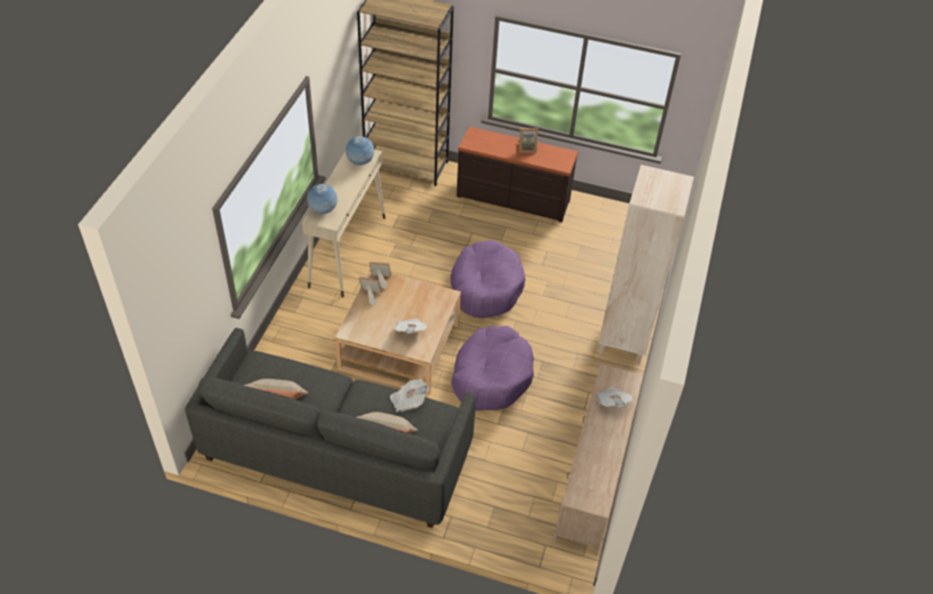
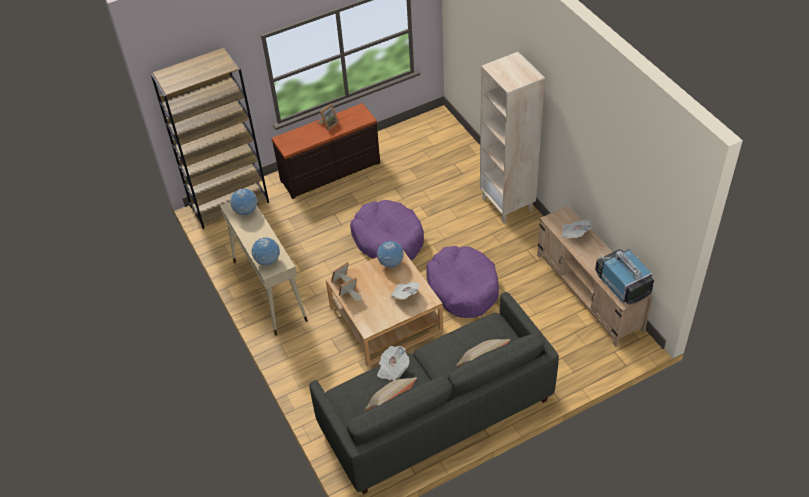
camera: 40 degrees left, 0 degrees up
newspaper [390,379,429,412] -> newspaper moved to [377,346,409,381]
none -> globe [377,241,404,268]
none -> television [595,249,654,305]

